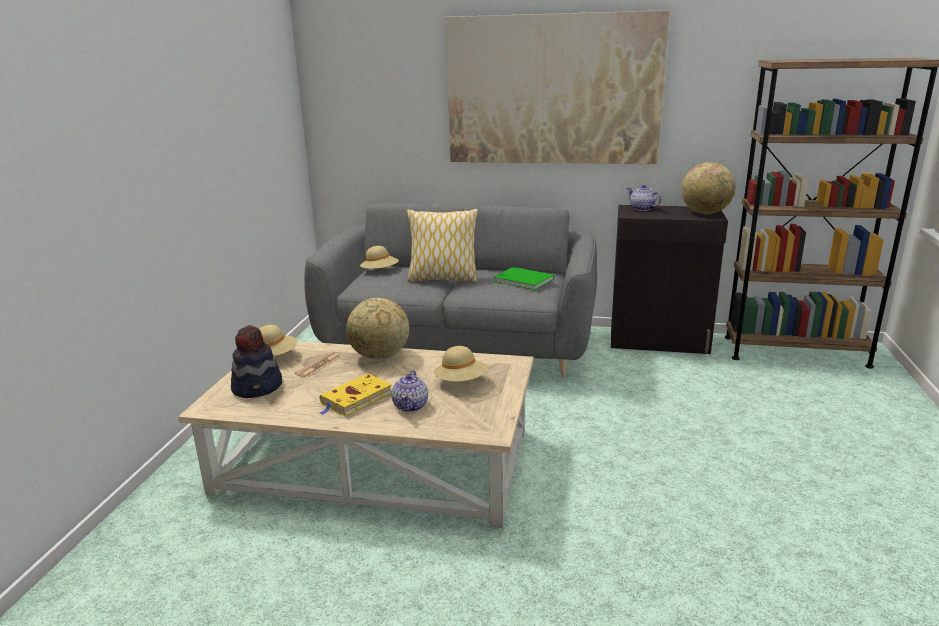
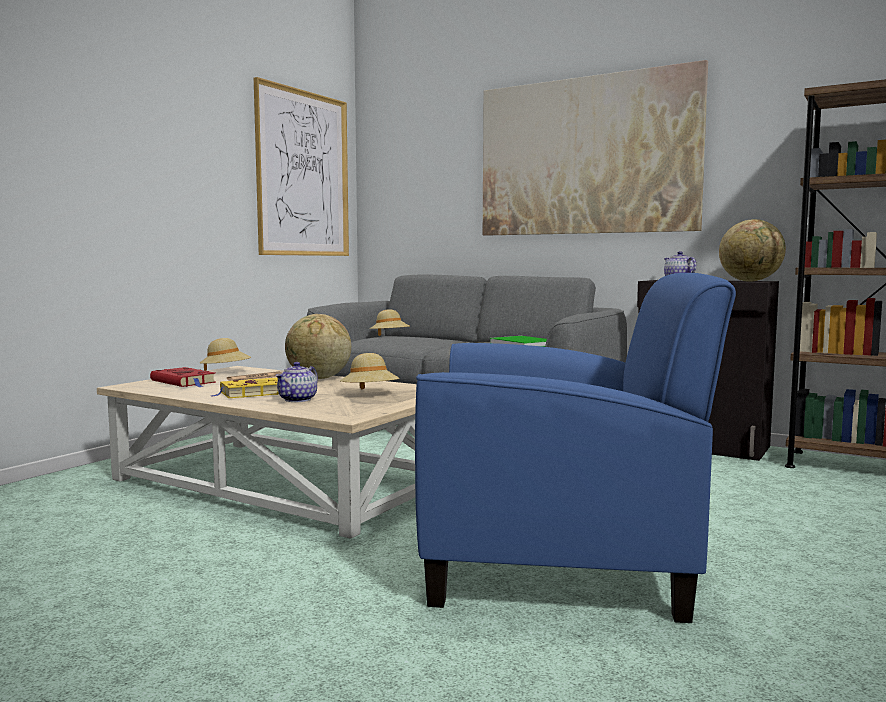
camera: 20 degrees right, 15 degrees down
hat [231,325,282,398] -> red book [150,367,215,387]
pillow [407,209,478,283] -> none
none -> picture [254,77,349,256]
none -> blue armchair [415,273,736,623]

